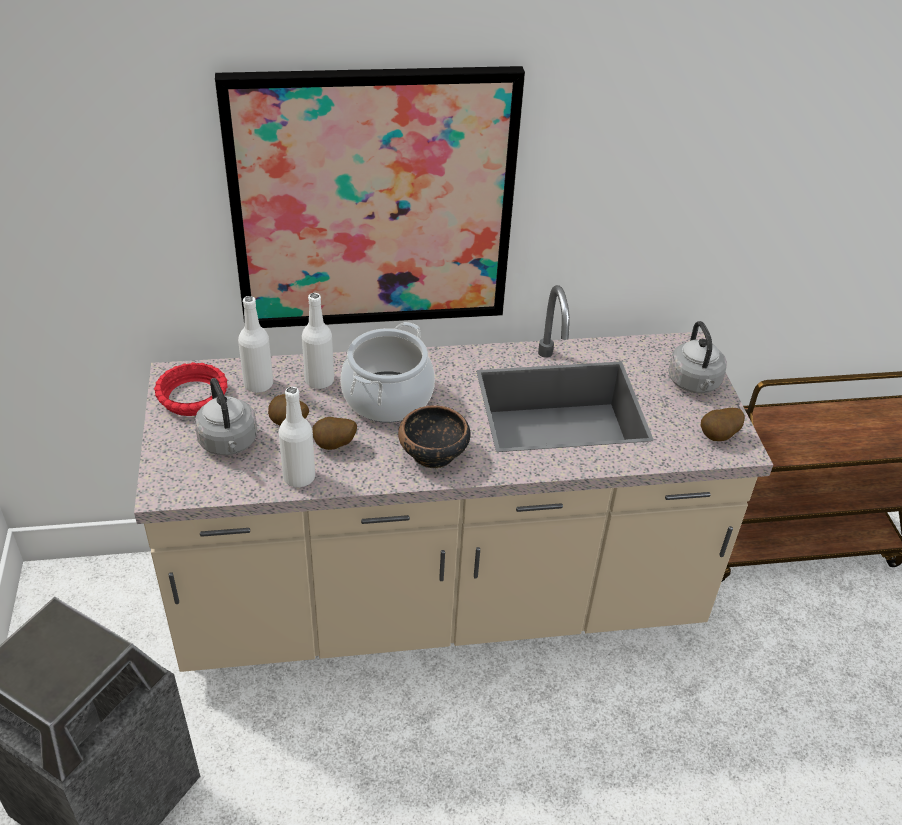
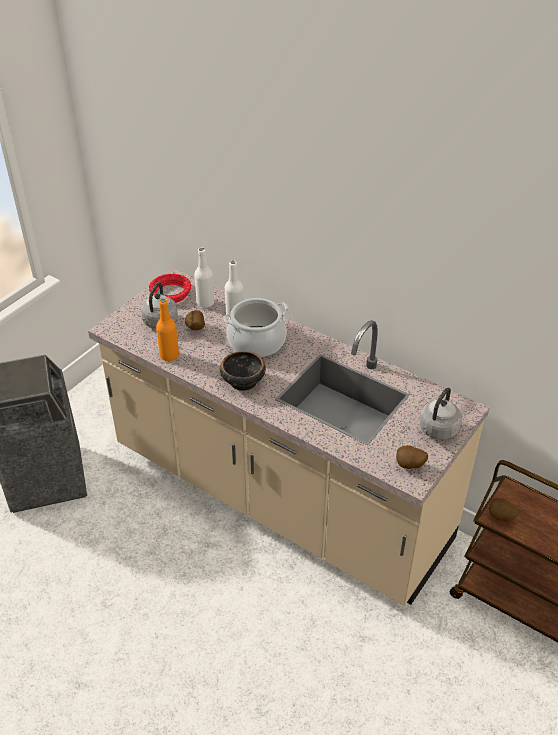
camera: 45 degrees right, 0 degrees up
picture [215,66,525,328] -> none
white bottle [279,387,315,487] -> orange bottle [156,299,179,361]
potato [312,417,357,450] -> potato moved to [489,498,519,522]

